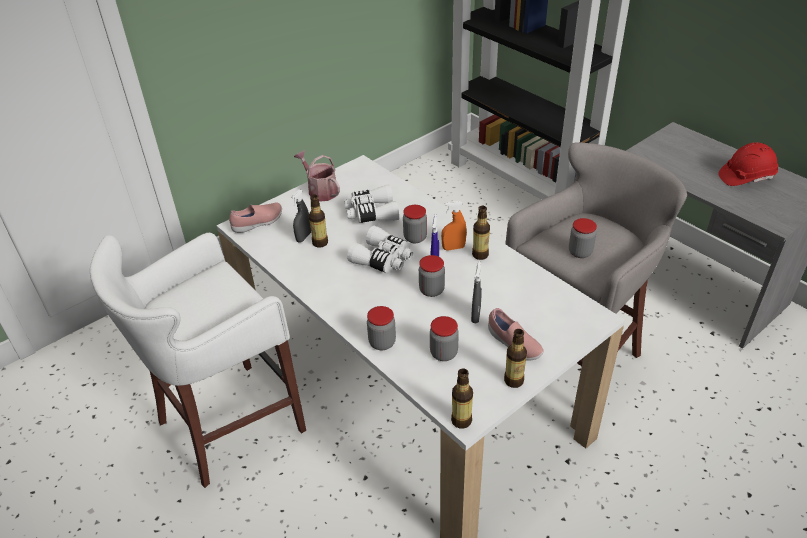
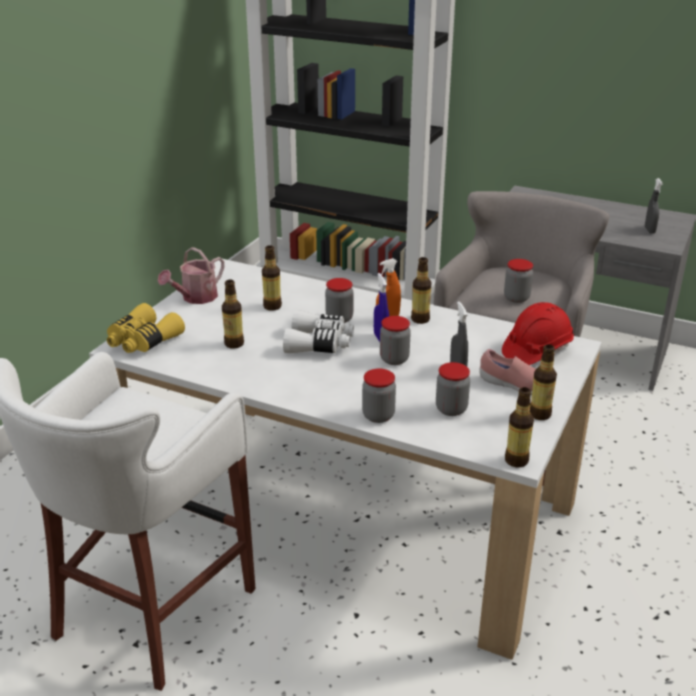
camera: 25 degrees left, 10 degrees down
pink shoe [229,202,282,233] -> yellow binoculars [107,303,185,353]
grey spray bottle [291,189,311,243] -> grey spray bottle moved to [645,178,663,234]
watering can [294,151,340,202] -> watering can turned 75 degrees counterclockwise [157,247,224,304]
white binoculars [344,184,399,223] -> bottle [262,245,282,311]
red hard hat [718,142,778,186] -> red hard hat moved to [502,302,574,365]

